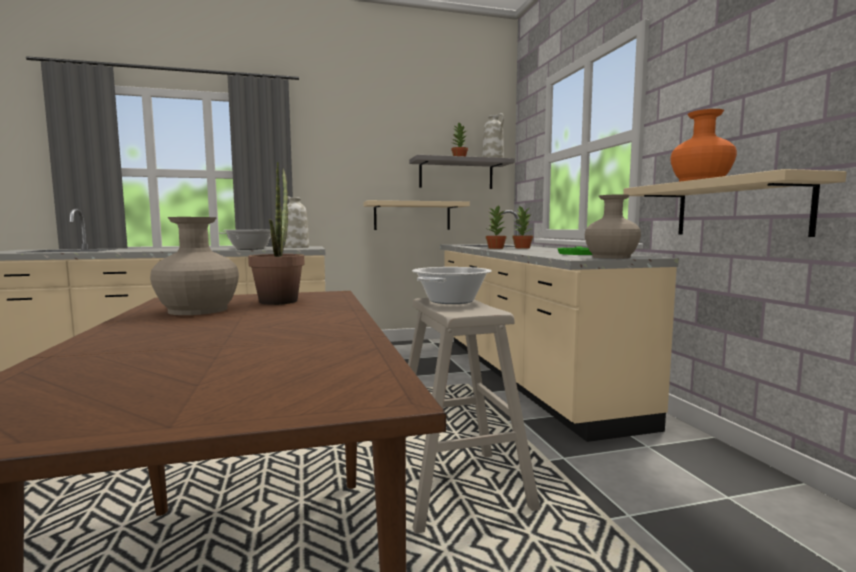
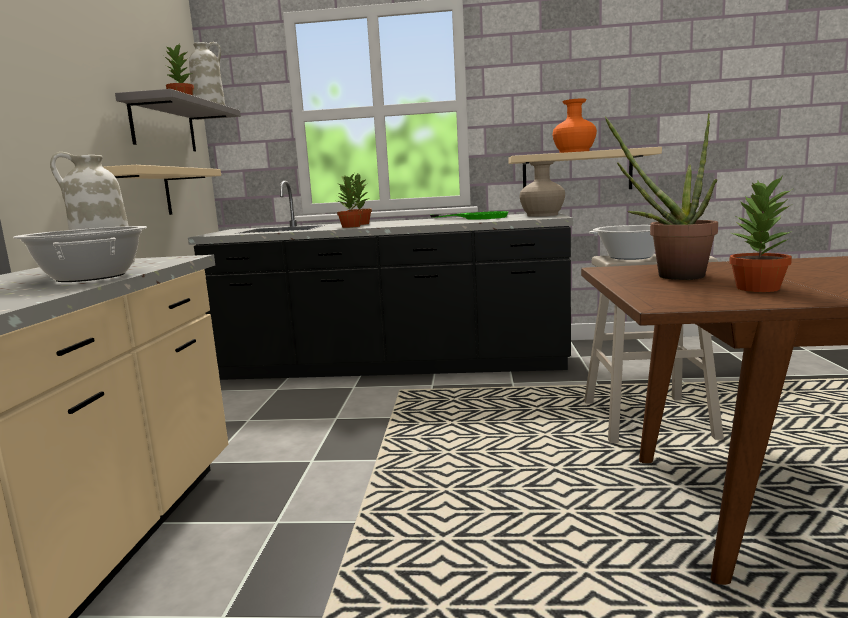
camera: 70 degrees left, 5 degrees up
beige vase [150,217,239,315] -> potted plant [729,176,794,292]
beige counter [440,210,679,442] -> black counter [188,181,573,380]

